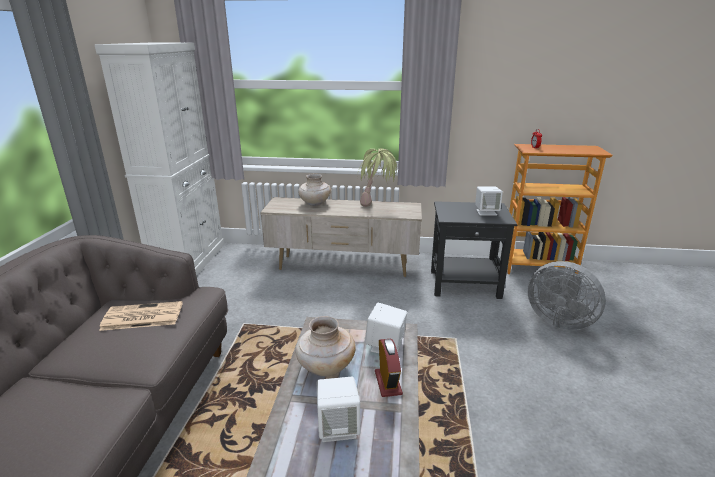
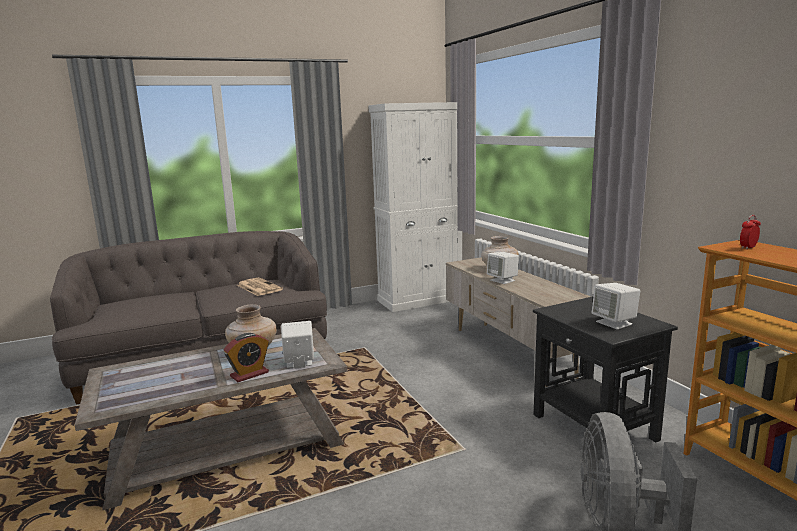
camera: 60 degrees right, 10 degrees down
white speaker [317,377,360,442] -> white speaker moved to [487,252,519,284]
potted plant [358,148,397,207] -> none

